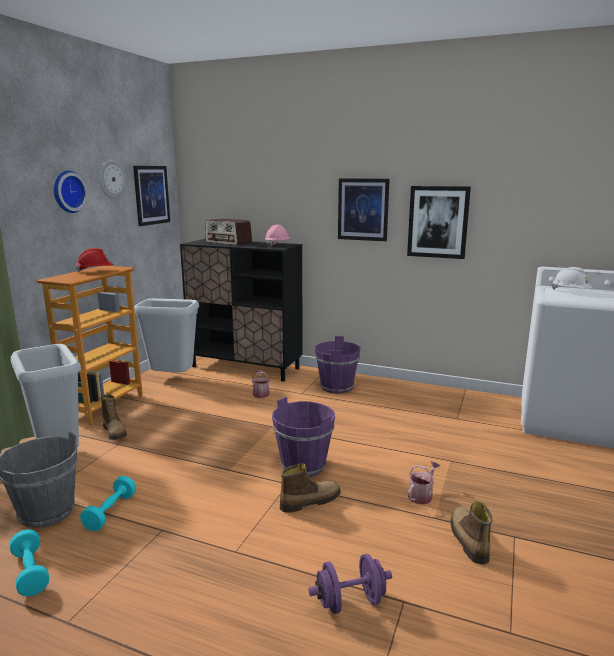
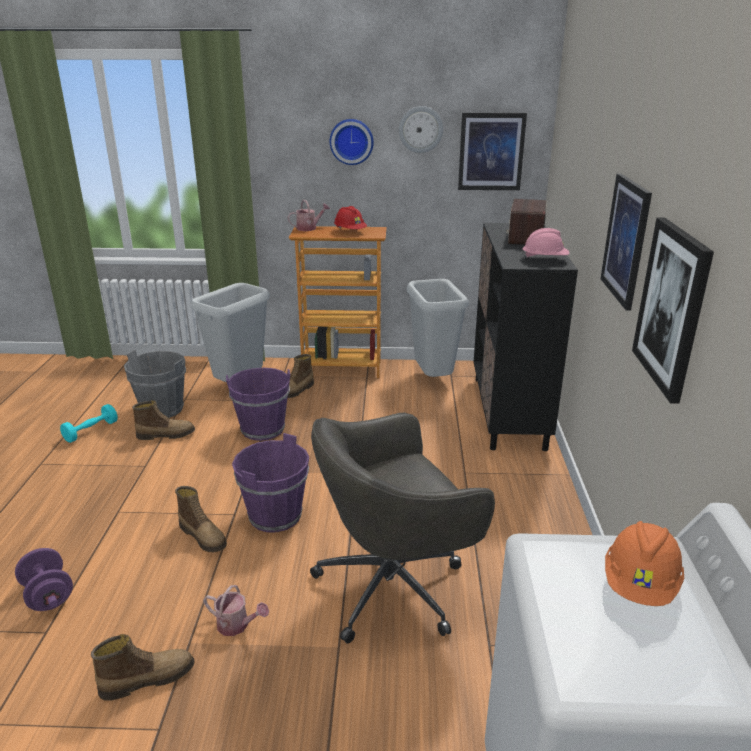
camera: 70 degrees right, 10 degrees up
turquoise dumbbell [80,476,136,531] -> boot [132,400,195,440]
watering can [252,370,270,398] -> watering can moved to [288,200,330,231]
purple bucket [315,336,360,393] -> purple bucket moved to [226,368,290,441]
white hard hat [552,267,593,290] -> orange hard hat [605,521,684,606]
none -> grey office chair [310,413,495,644]

